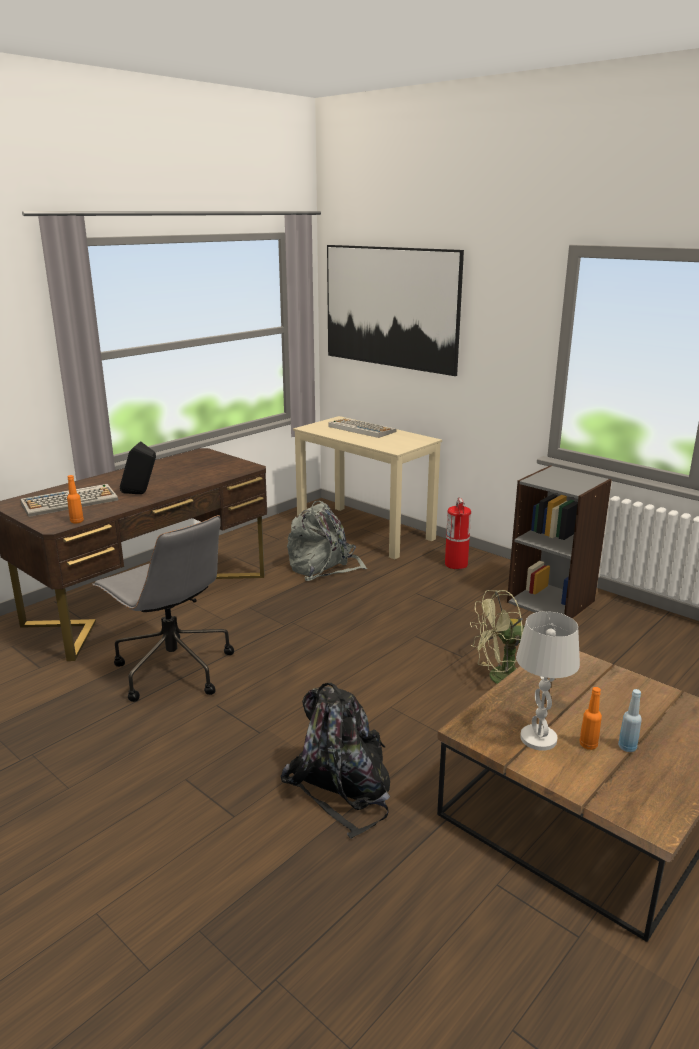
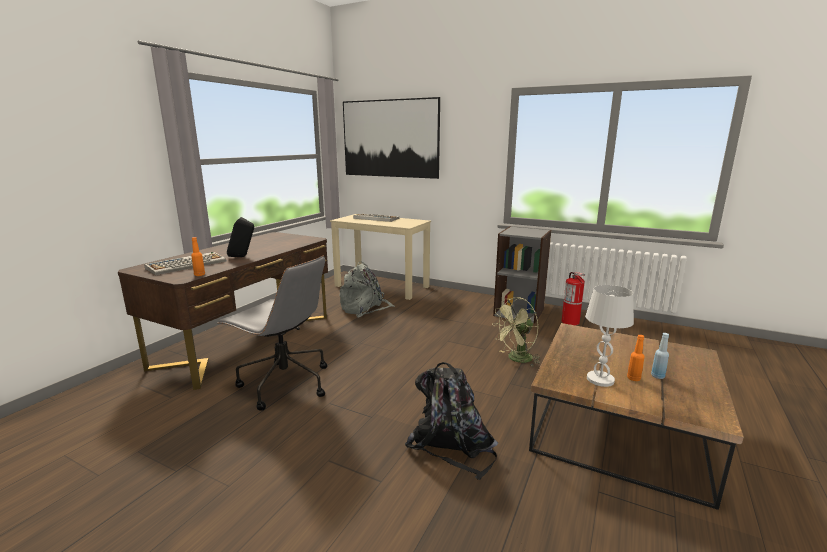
camera: 15 degrees left, 5 degrees down
fire extinguisher [445,498,471,569] -> fire extinguisher moved to [562,272,585,326]

